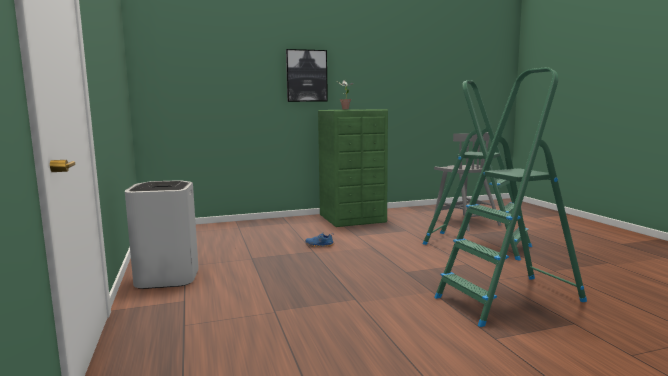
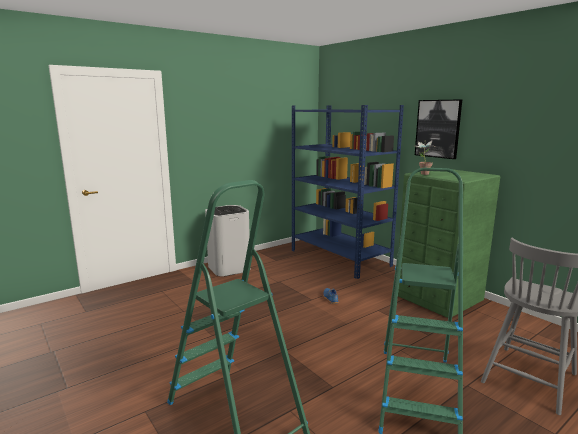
camera: 70 degrees right, 5 degrees up
none -> blue bookcase [292,105,404,279]

